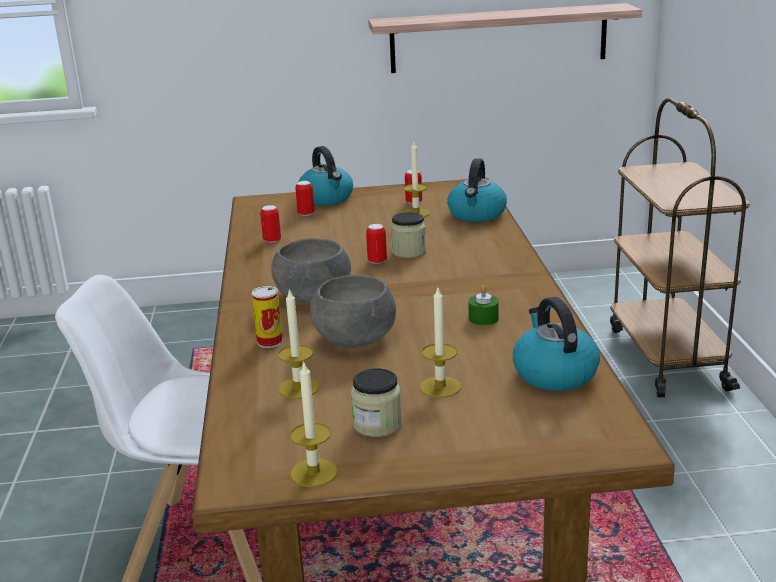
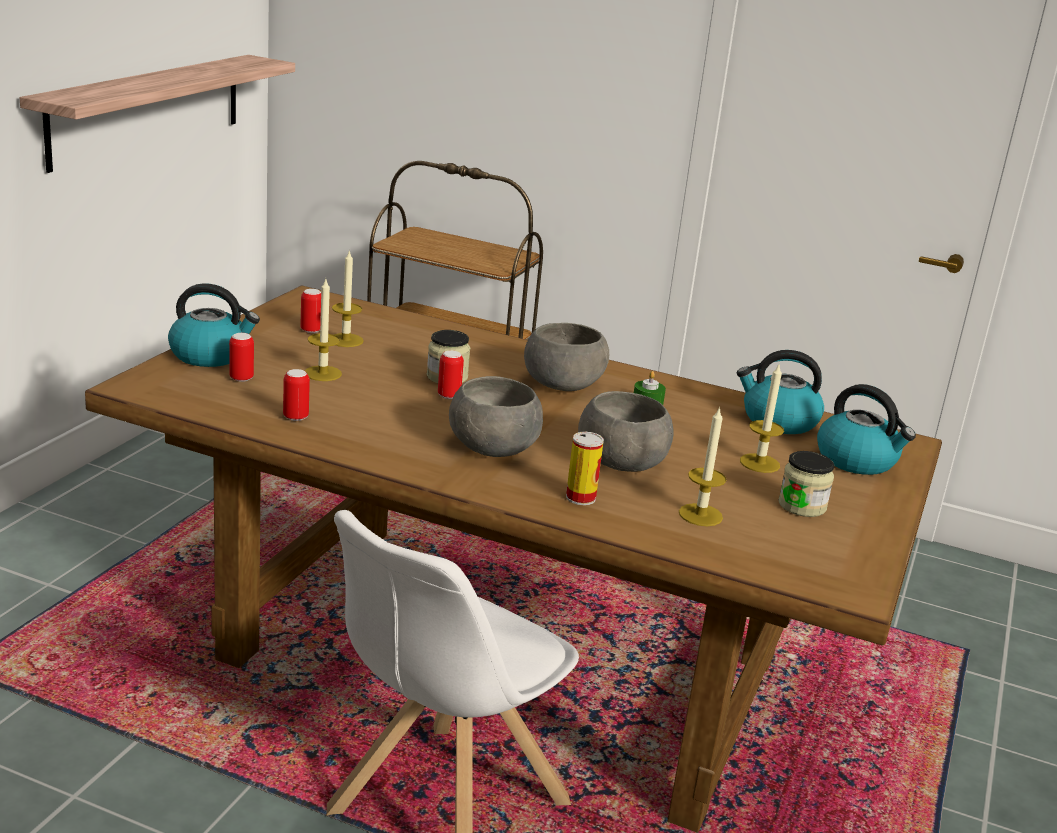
camera: 65 degrees left, 0 degrees up
candle [290,363,338,487] -> candle moved to [305,279,342,381]
kettle [447,158,507,222] -> kettle moved to [817,384,916,475]
none -> grey bowl [524,323,609,391]

